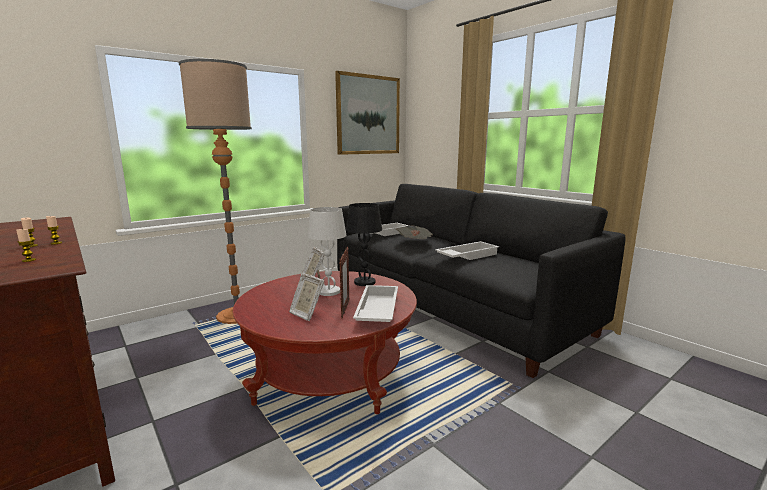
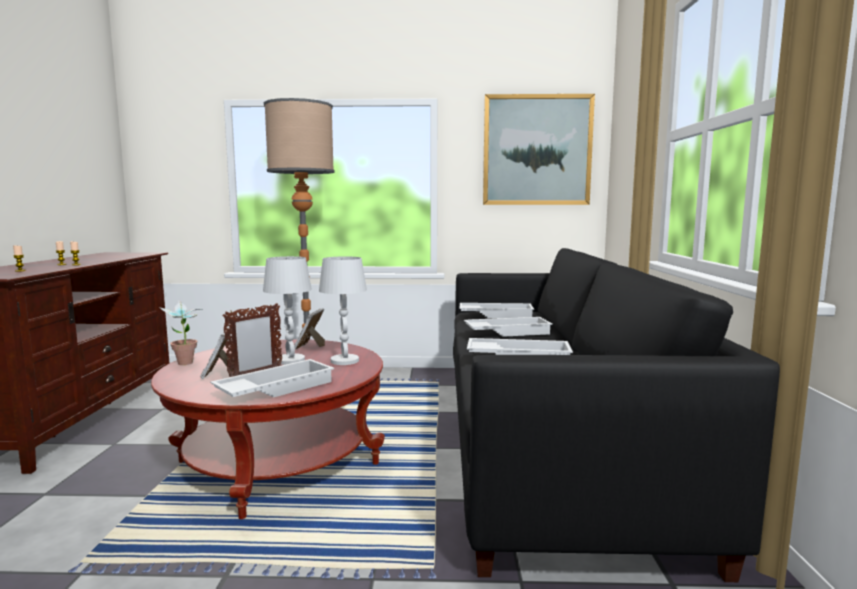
camera: 40 degrees right, 5 degrees down
black table lamp [346,203,382,286] -> white table lamp [319,256,367,365]
newspaper [396,226,433,239] -> white tray [464,317,553,337]
none -> potted plant [159,300,202,365]

